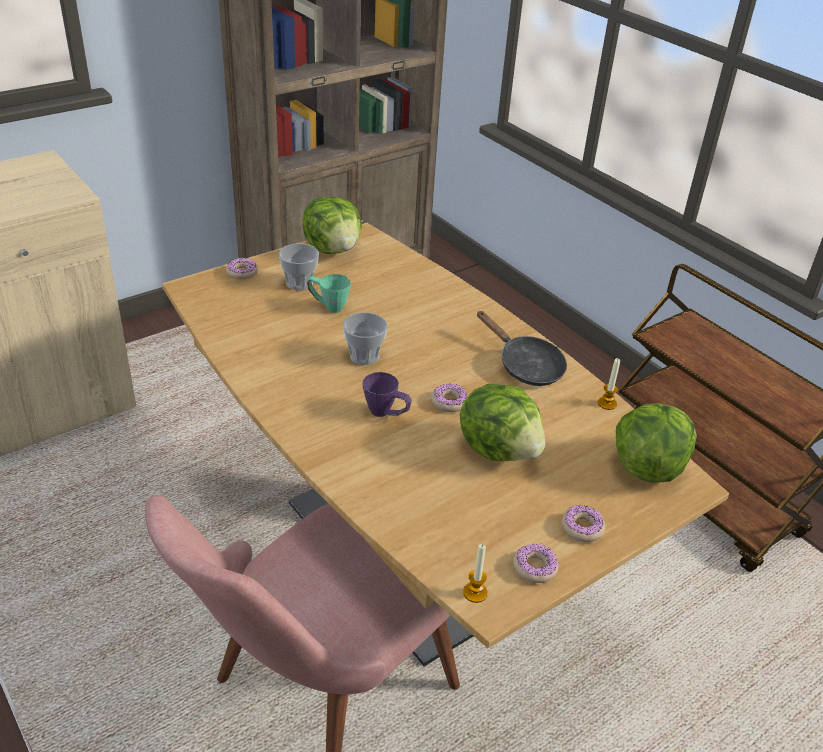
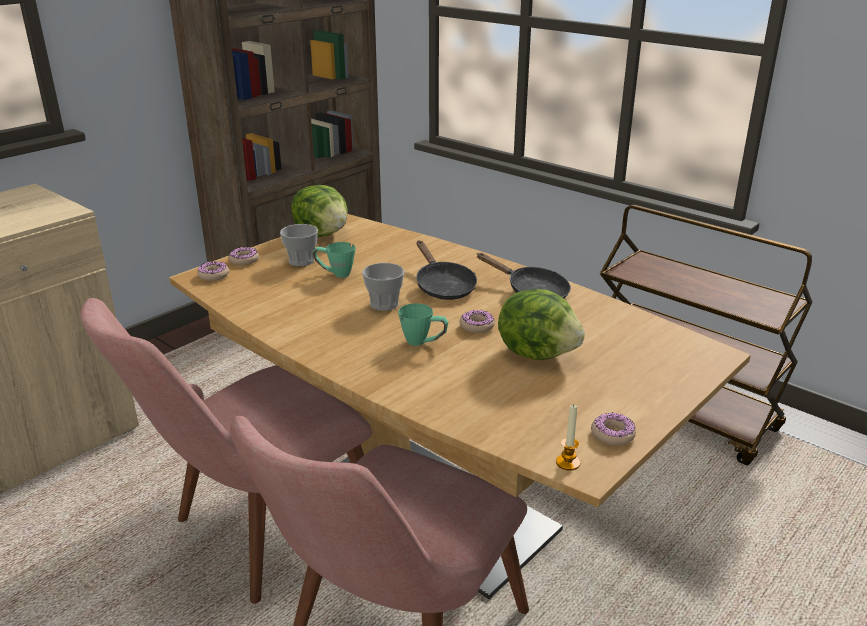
camera: 10 degrees left, 10 degrees down
purple mug [362,372,412,417] -> green mug [398,303,449,346]
donut [562,505,605,542] -> donut moved to [197,261,229,281]
candle [598,358,620,410] -> none
lettuce [616,404,697,483] -> none
none -> pink chair [80,298,372,604]
none -> black frying pan [416,241,477,300]

